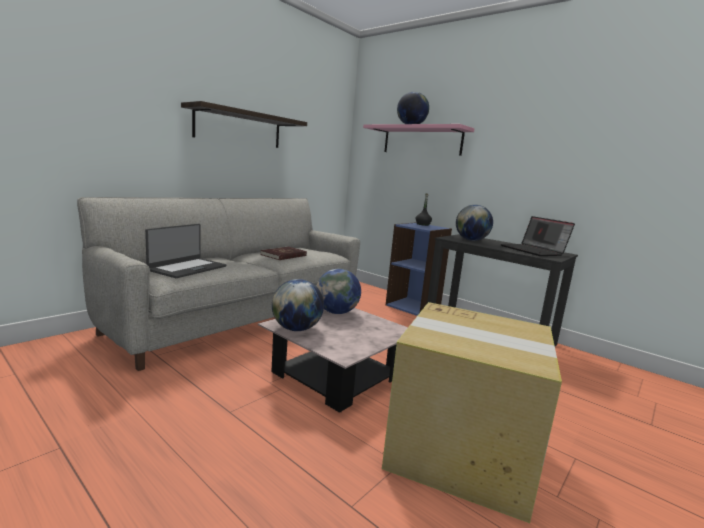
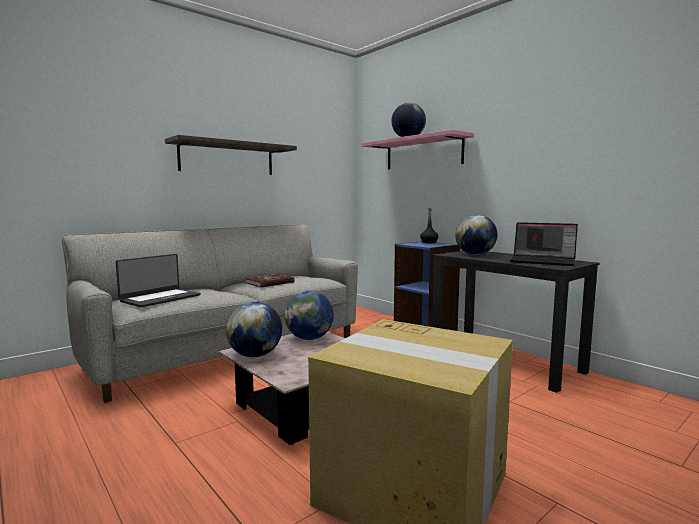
camera: 10 degrees right, 5 degrees down
laptop [501,216,575,256] -> laptop turned 45 degrees counterclockwise [509,222,578,266]

